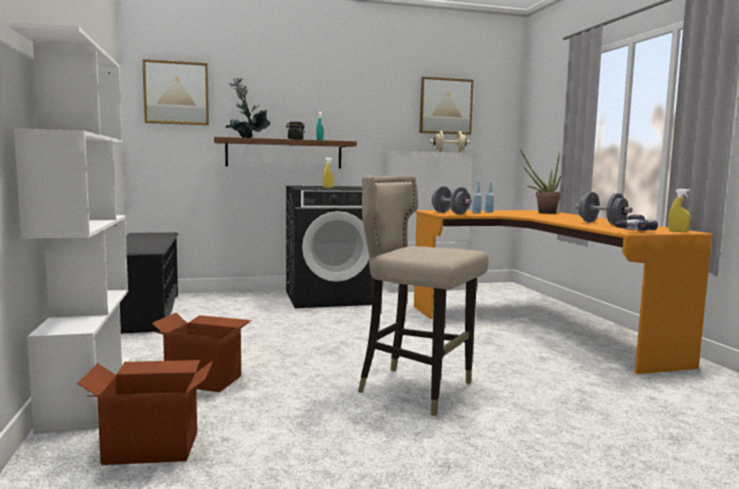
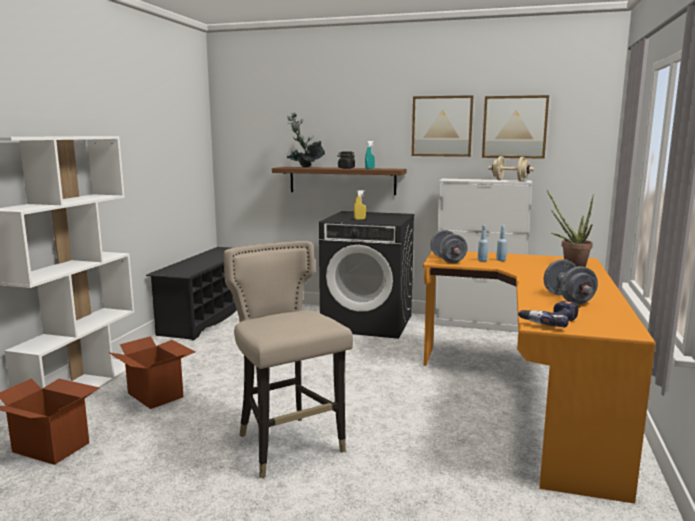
camera: 30 degrees right, 5 degrees up
picture [143,59,209,125] -> picture moved to [412,95,473,157]
yellow spray bottle [668,189,690,232] -> none

